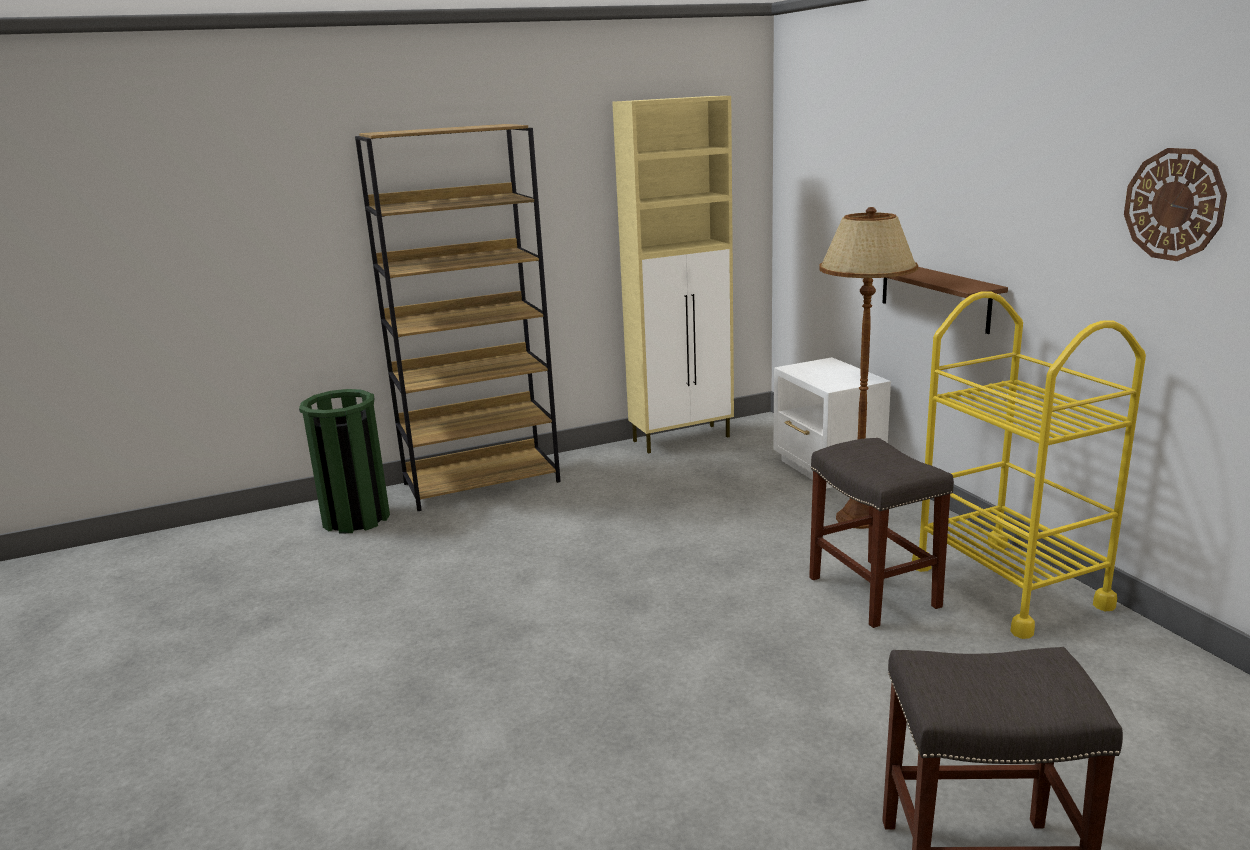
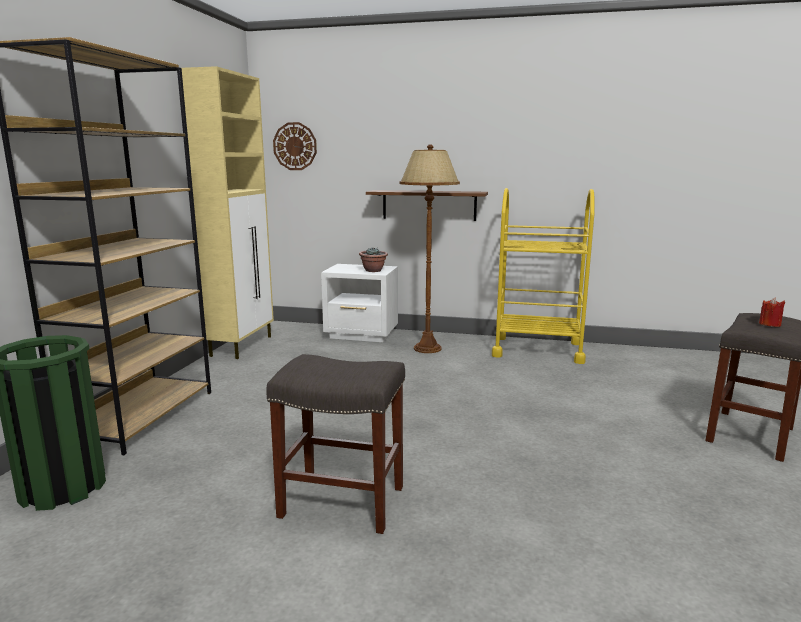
camera: 55 degrees left, 5 degrees down
grey stool [809,438,954,628] -> grey stool moved to [266,354,405,534]
wall clock [1124,148,1227,261] -> wall clock moved to [273,122,317,170]
none -> potted plant [359,248,388,272]
none -> red candle [759,297,785,327]

